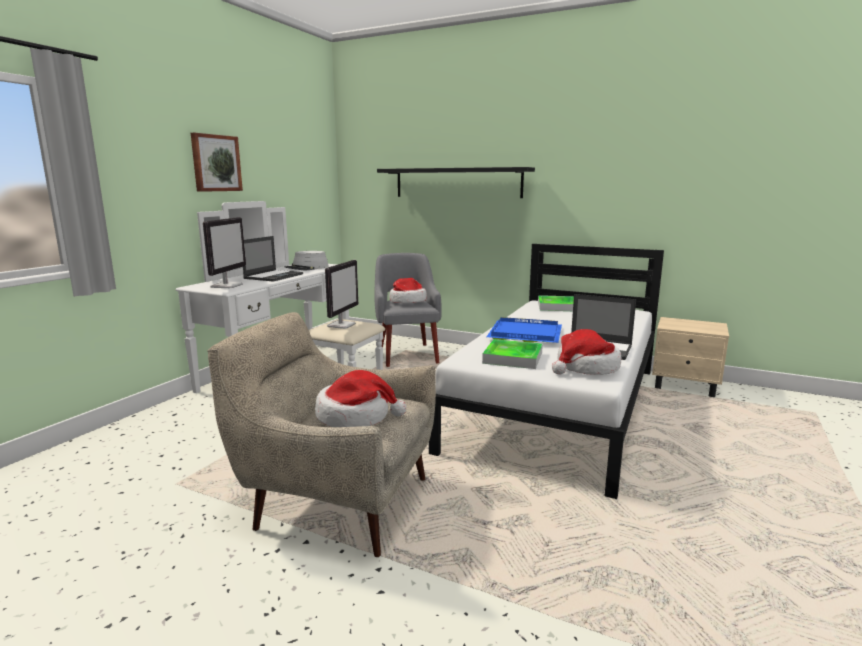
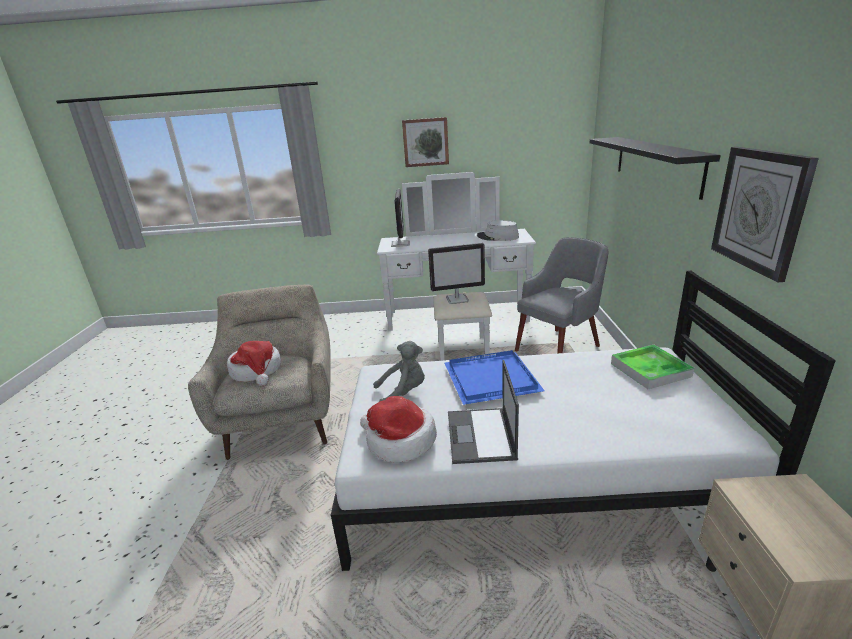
camera: 65 degrees right, 10 degrees up
monitor [203,217,246,288] -> monitor turned 75 degrees counterclockwise [391,189,409,247]
laptop [243,236,303,282] -> none
hat [389,278,427,303] -> none
tray [482,339,543,369] -> grey plush toy [373,341,425,402]
none -> wall clock [711,147,819,282]

